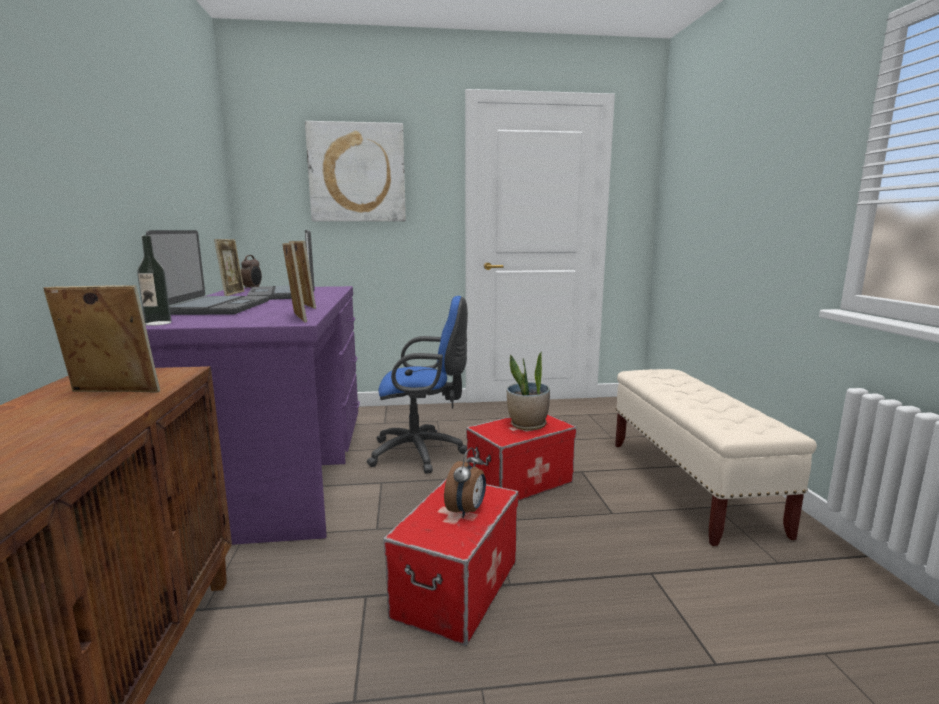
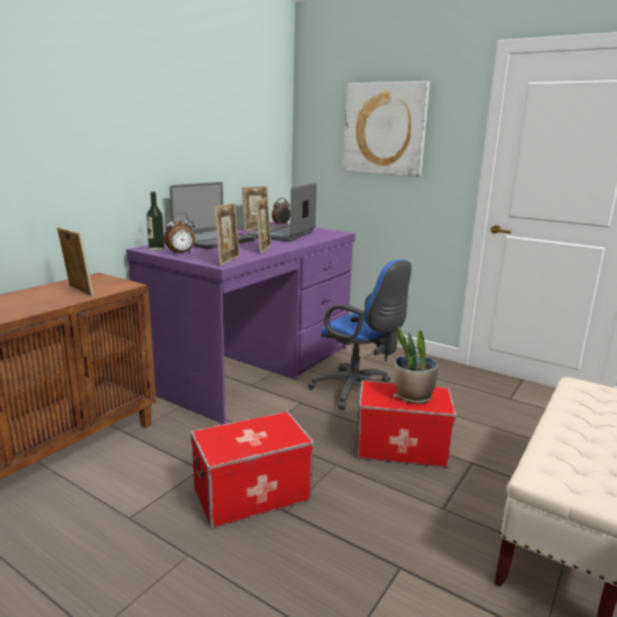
camera: 40 degrees right, 5 degrees up
alarm clock [444,448,486,518] -> alarm clock moved to [164,213,195,255]

